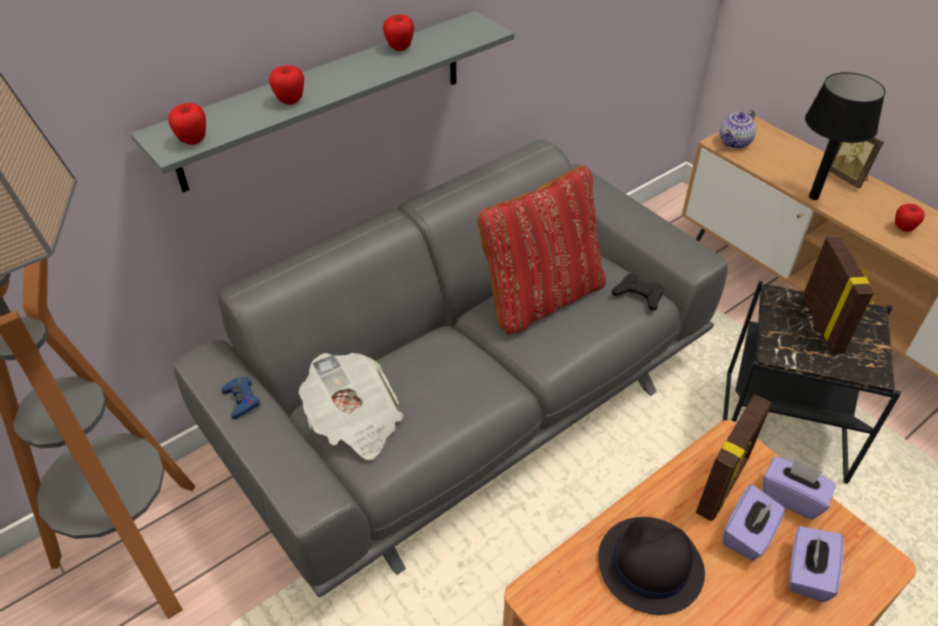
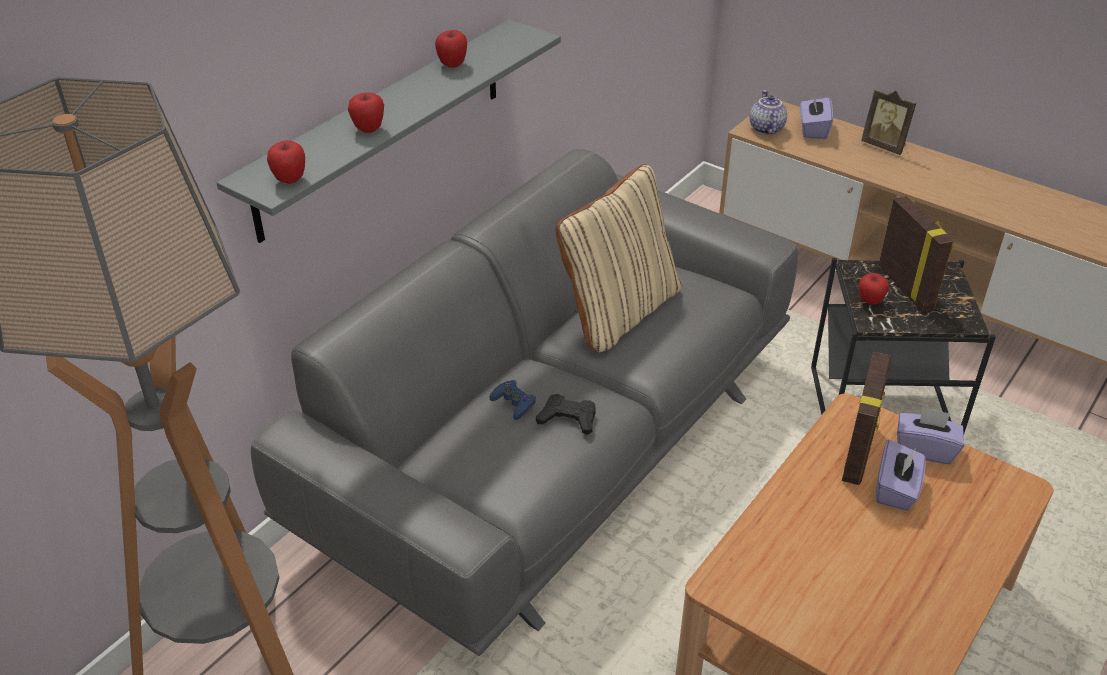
camera: 15 degrees left, 5 degrees down
blue game controller [221,377,261,419] -> blue game controller moved to [490,380,536,420]
newspaper [299,353,403,460] -> none
red pillow [478,166,606,334] -> beige pillow [556,164,681,353]
black hat [598,517,705,615] -> none
black game controller [612,274,663,311] -> black game controller moved to [536,394,596,435]
teapot [720,110,756,149] -> teapot turned 150 degrees clockwise [750,90,787,135]
purple tissue box [789,526,844,602] -> purple tissue box moved to [800,93,833,139]
black table lamp [805,72,885,200] -> none
apple [895,204,925,231] -> apple moved to [859,273,889,305]

